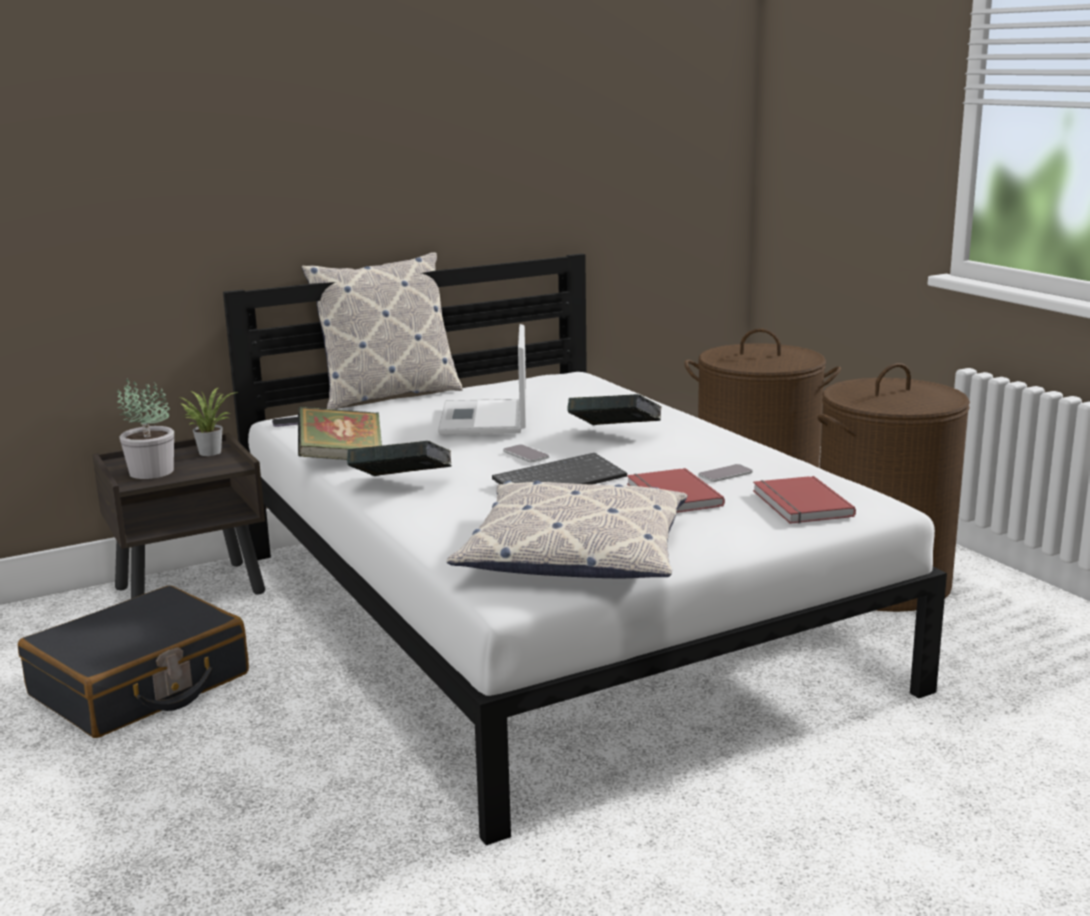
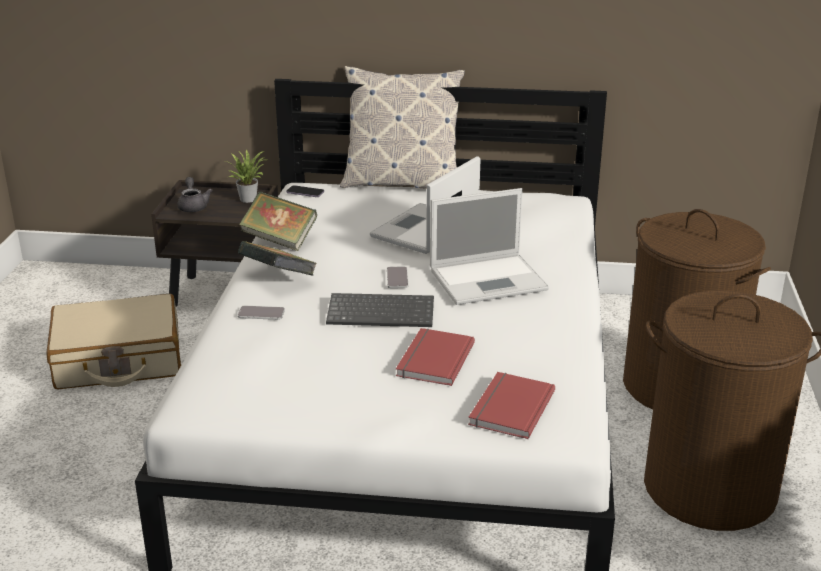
camera: 35 degrees right, 10 degrees up
black suitcase [18,586,249,738] -> beige suitcase [47,294,181,389]
potted plant [117,378,174,479] -> grey teapot [177,177,212,212]
pillow [447,480,688,578] -> none
book [567,394,661,425] -> laptop [430,188,549,305]
phone [699,464,753,482] -> phone moved to [238,306,285,320]

